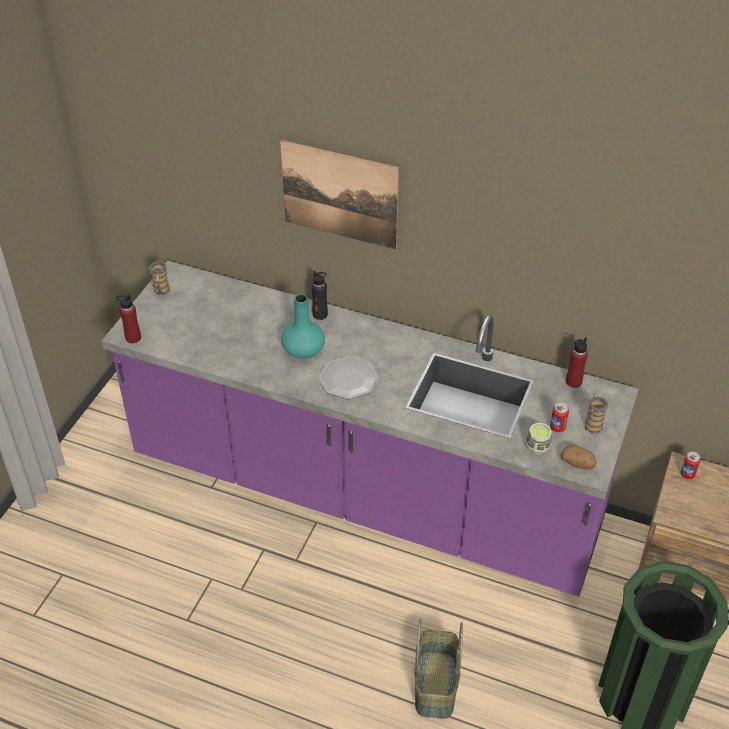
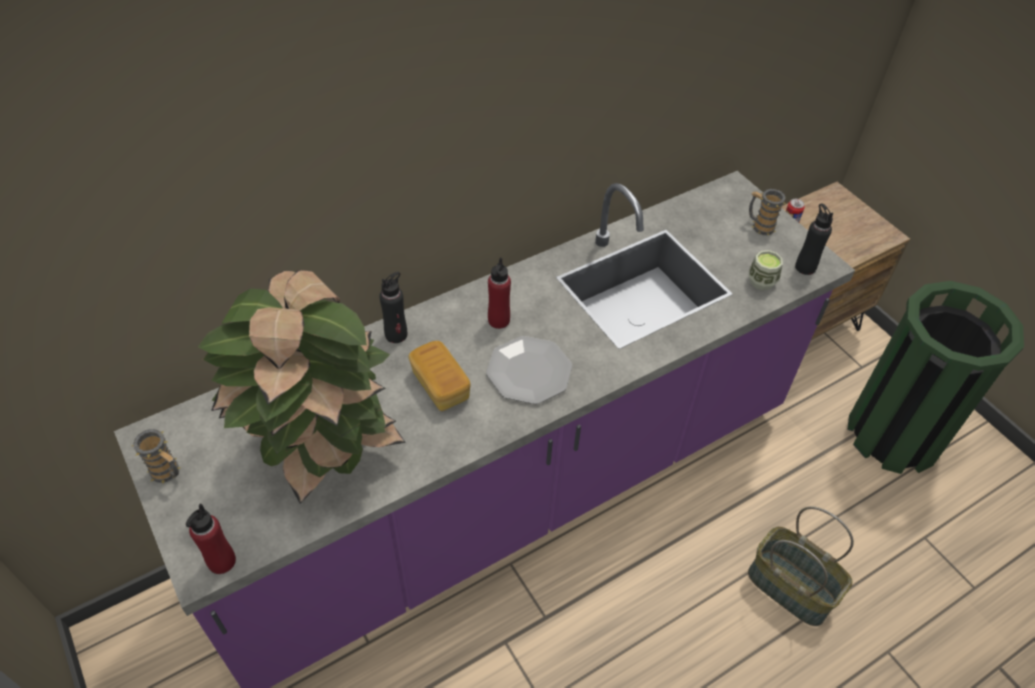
camera: 55 degrees left, 5 degrees up
picture [280,140,399,250] -> none
turquoise vase [281,294,325,359] -> bread [409,341,471,411]
can [550,403,569,432] -> none
potato [561,445,596,470] -> black bottle [795,203,834,275]
red bottle [566,337,588,388] -> red bottle moved to [488,257,511,329]
none -> potted plant [198,270,406,504]

